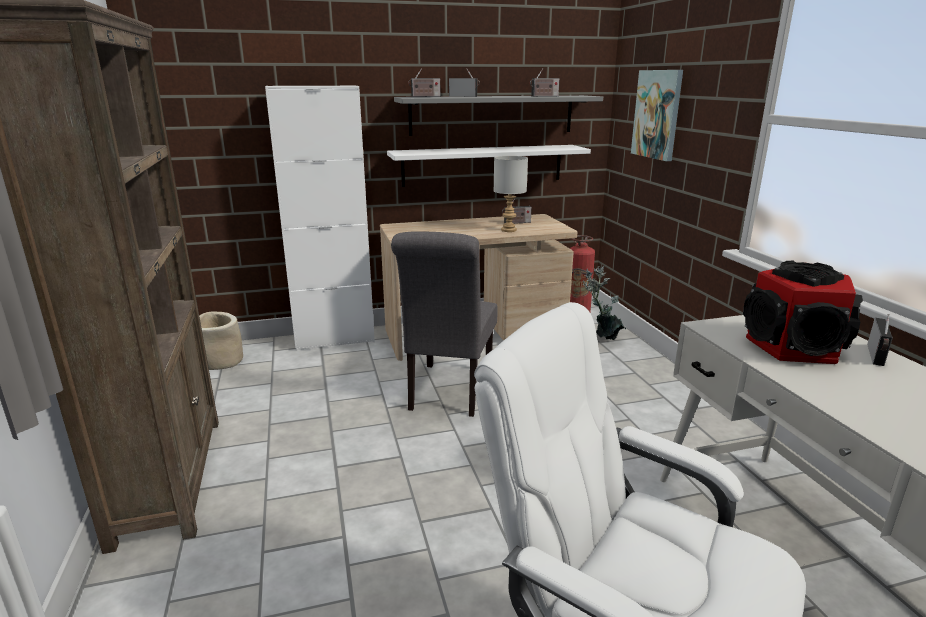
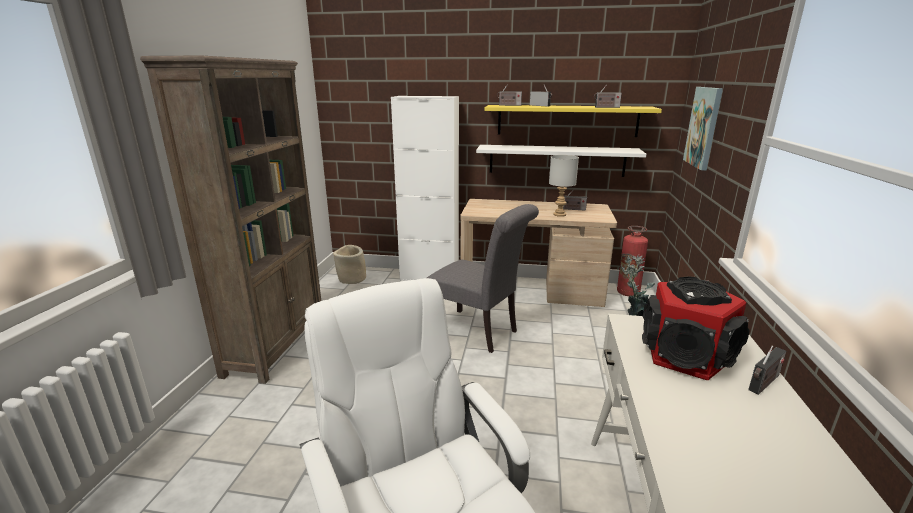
camera: 25 degrees right, 0 degrees up
grey chair [391,231,498,417] -> grey chair turned 90 degrees counterclockwise [427,204,539,353]
grey shelf [394,95,603,136] -> yellow shelf [484,105,662,137]

